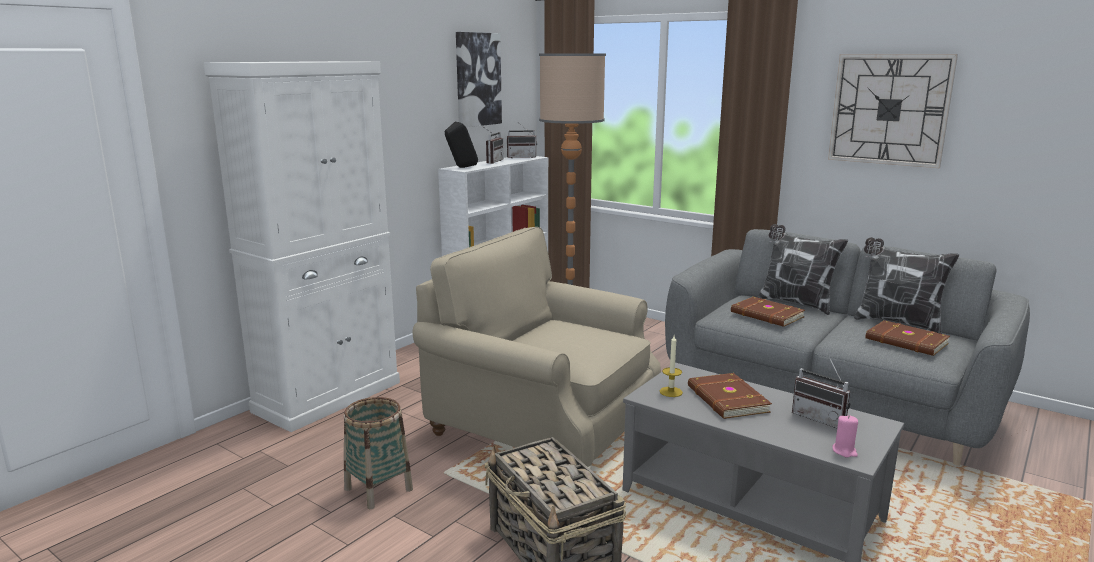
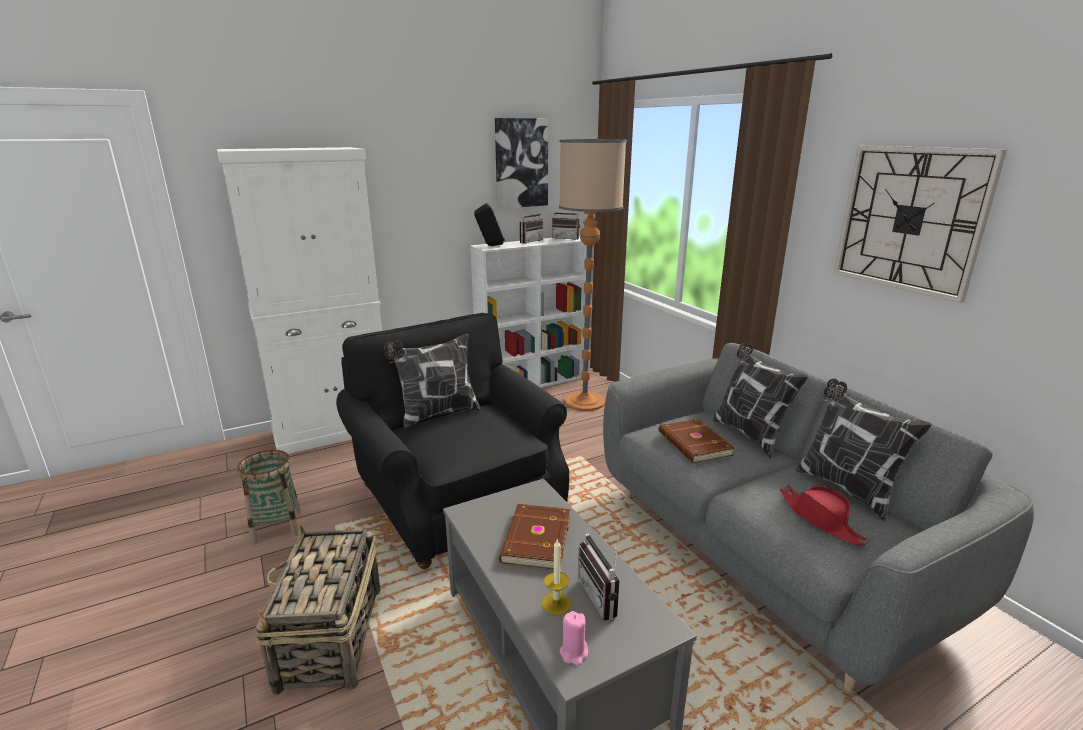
camera: 25 degrees right, 5 degrees up
beige armchair [413,227,661,467] -> black armchair [336,313,569,569]
candle [660,335,683,397] -> candle moved to [542,538,571,615]
brown book [866,320,950,356] -> red hat [780,485,869,546]
none -> pillow [384,334,481,428]

